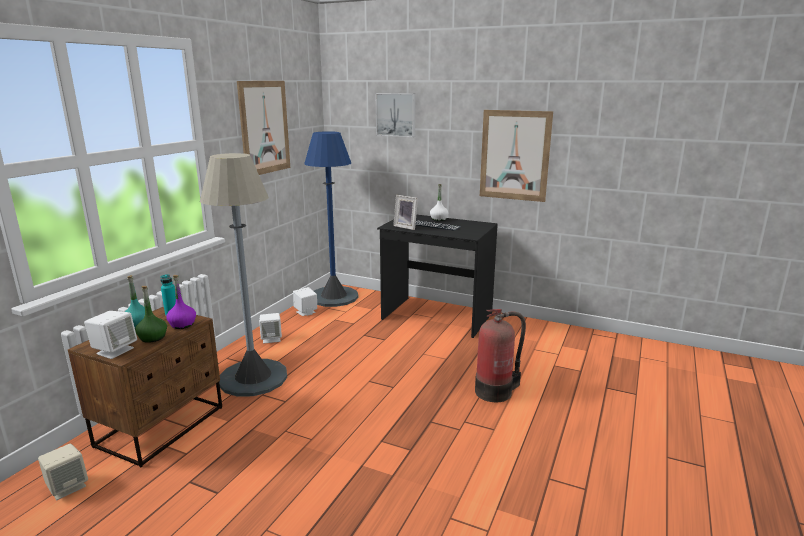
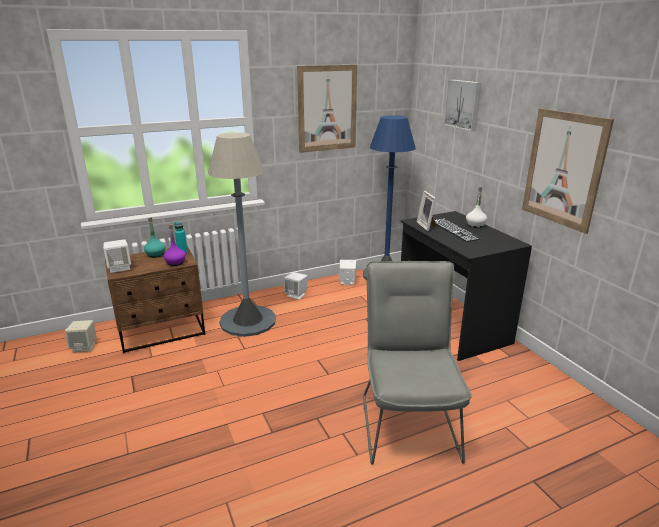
camera: 40 degrees right, 5 degrees up
green bottle [135,286,167,343] -> none
fire extinguisher [475,309,526,402] -> grey chair [363,261,472,465]

